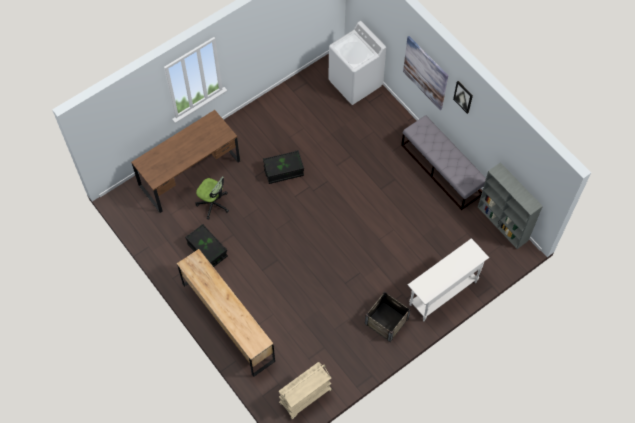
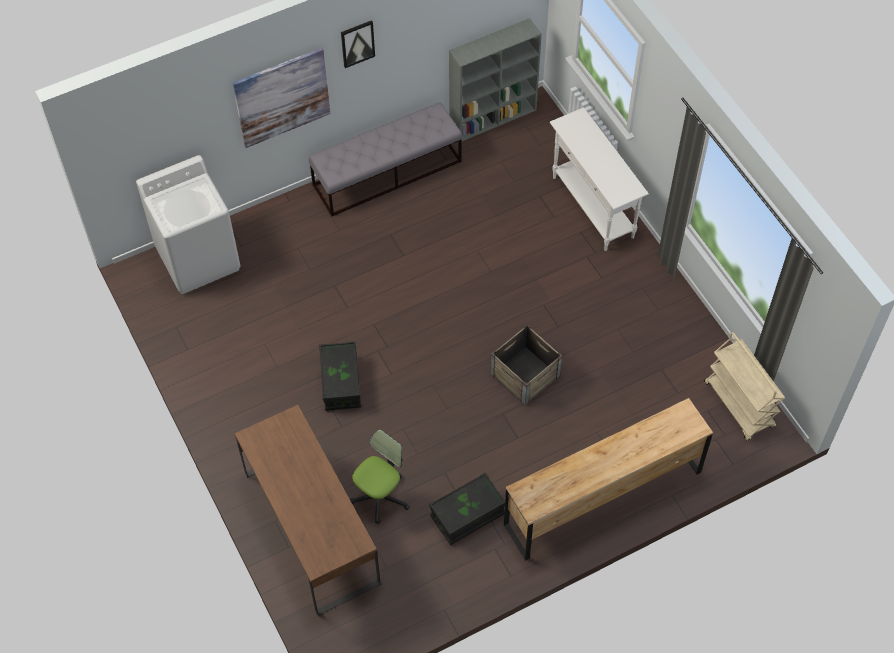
camera: 80 degrees left, 5 degrees down
crate [365,291,411,342] -> crate moved to [490,325,562,406]

